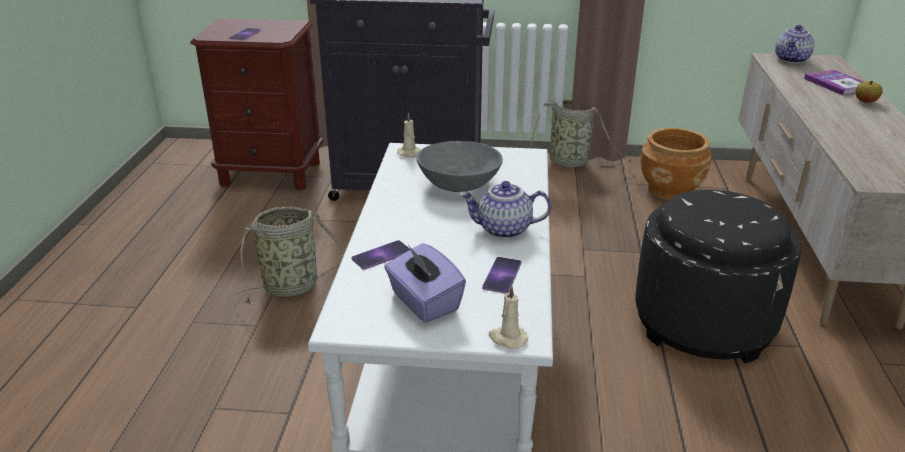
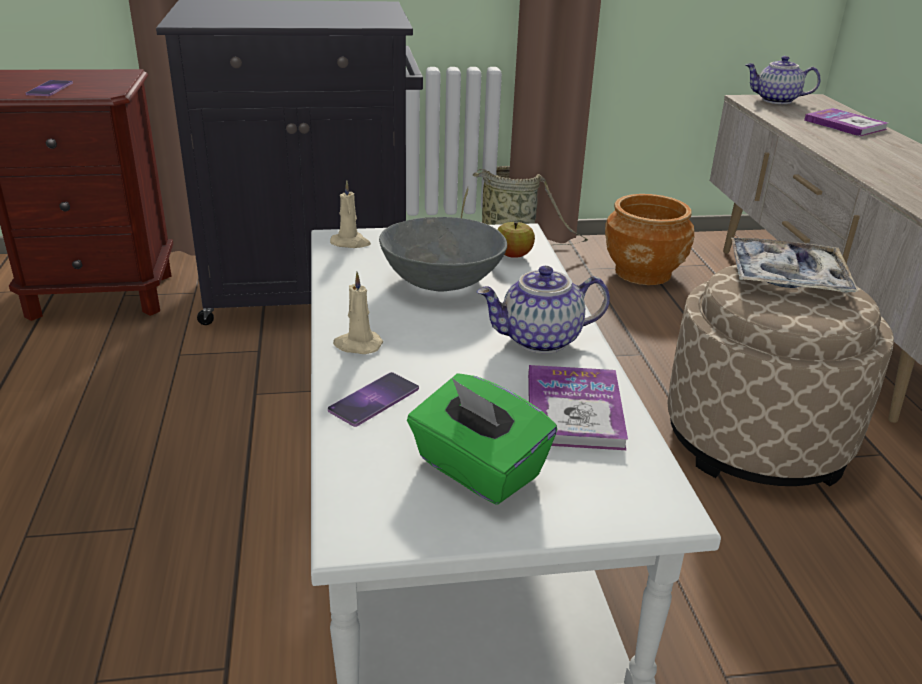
camera: 15 degrees left, 0 degrees up
basket [234,207,347,304] -> none
purple tissue box [384,243,466,323] -> green tissue box [407,373,557,505]
phone [482,257,522,294] -> book [528,365,628,450]
beige candle [489,285,528,349] -> beige candle moved to [333,272,383,354]
black ottoman [635,190,801,363] -> beige ottoman [667,264,894,486]
teapot [775,25,815,64] -> teapot turned 90 degrees clockwise [746,56,821,104]
apple [855,81,883,103] -> apple moved to [497,222,535,258]
none -> tray [731,238,858,292]

